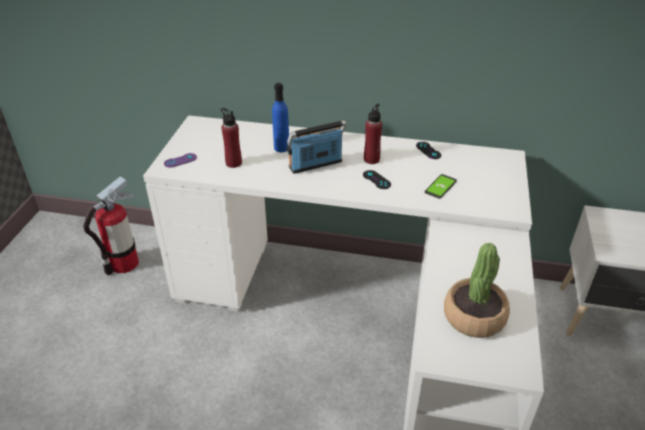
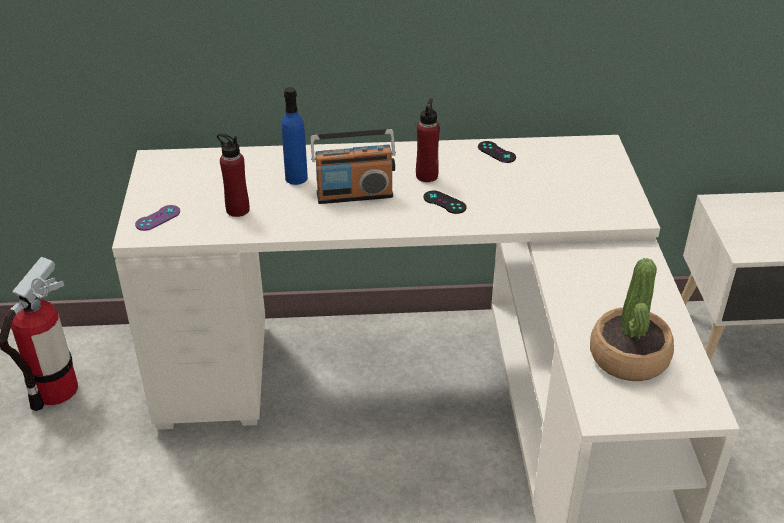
camera: 15 degrees left, 0 degrees up
radio [287,120,347,174] -> radio turned 150 degrees counterclockwise [310,129,396,204]
phone [425,174,457,199] -> none

